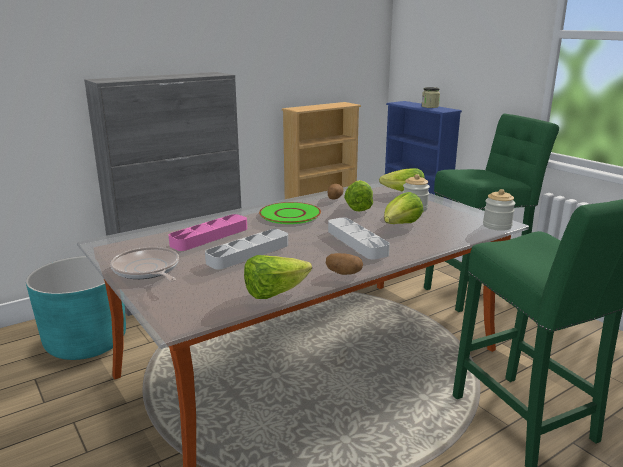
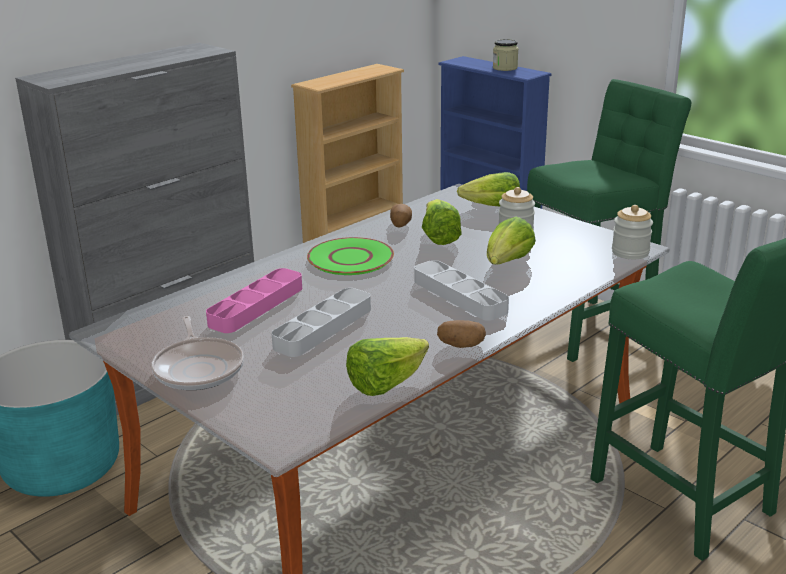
camera: 10 degrees left, 5 degrees up
frying pan [110,247,179,282] -> frying pan turned 150 degrees counterclockwise [151,316,244,390]

